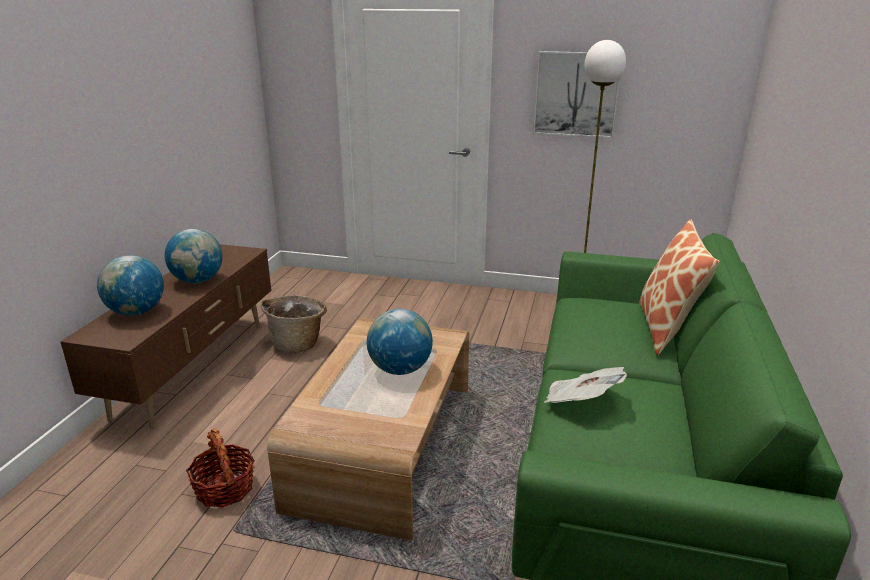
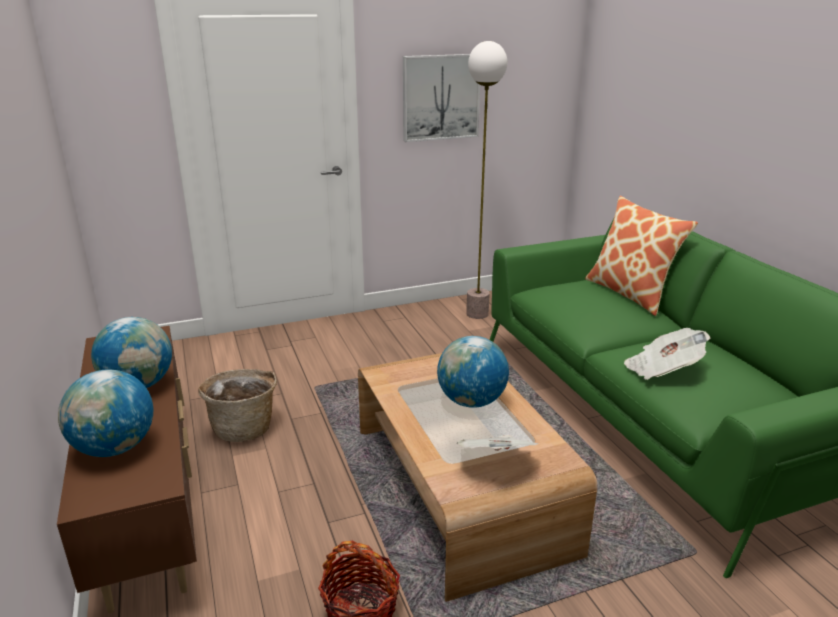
camera: 35 degrees left, 0 degrees up
none -> newspaper [457,435,539,451]

